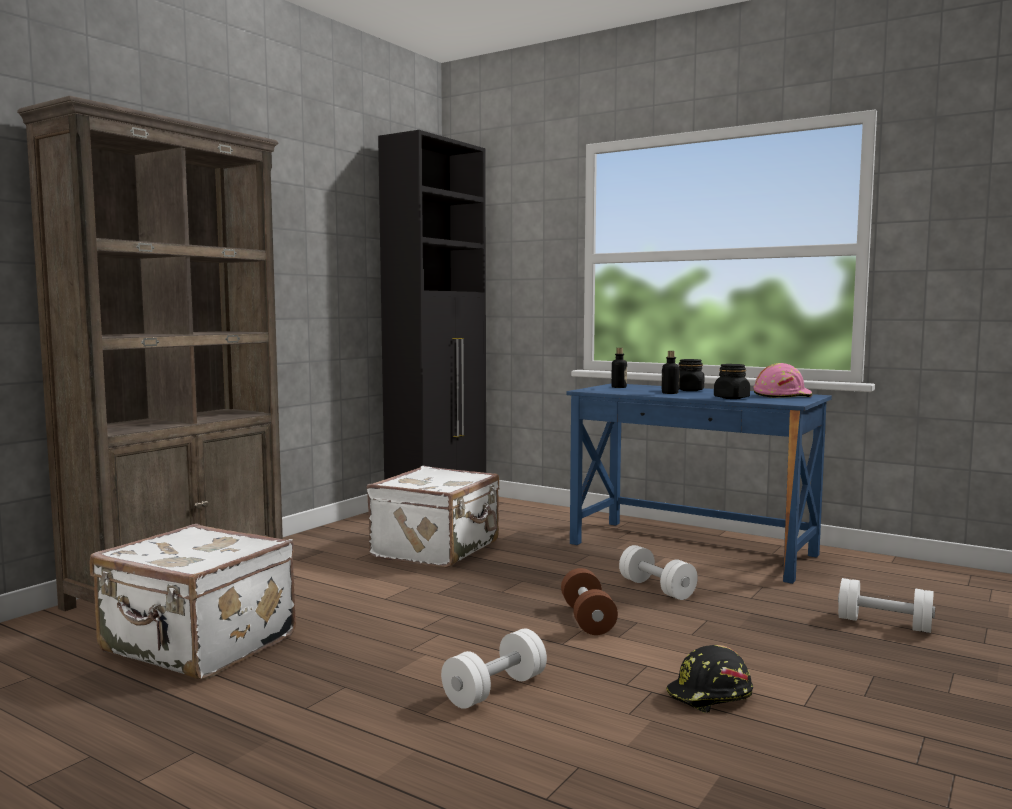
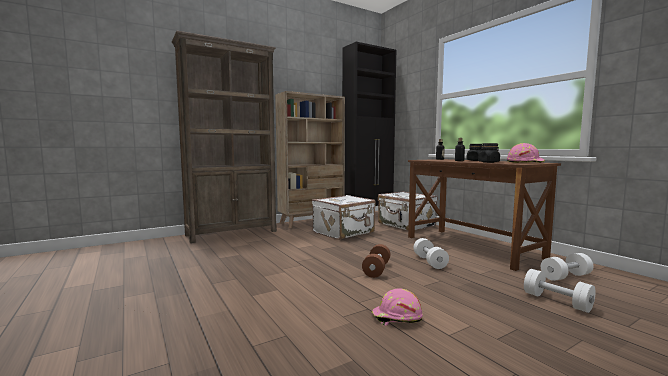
camera: 25 degrees right, 0 degrees up
white suitcase [90,524,296,679] -> white suitcase moved to [378,191,437,231]
white dumbbell [441,629,547,709] -> white dumbbell moved to [541,253,593,281]
blue desk [566,384,832,584] -> brown desk [408,159,561,271]
black hard hat [666,645,753,713] -> pink hard hat [372,289,423,326]
none -> beige bookcase [275,91,345,228]

